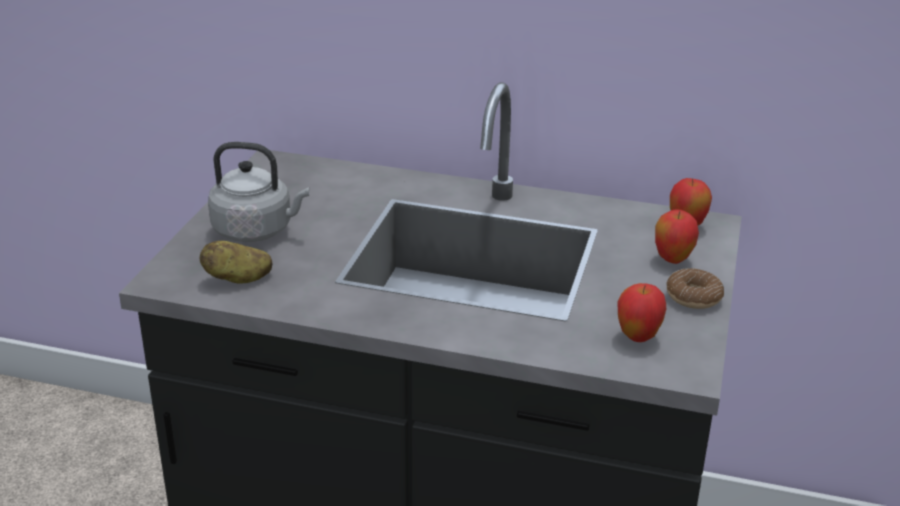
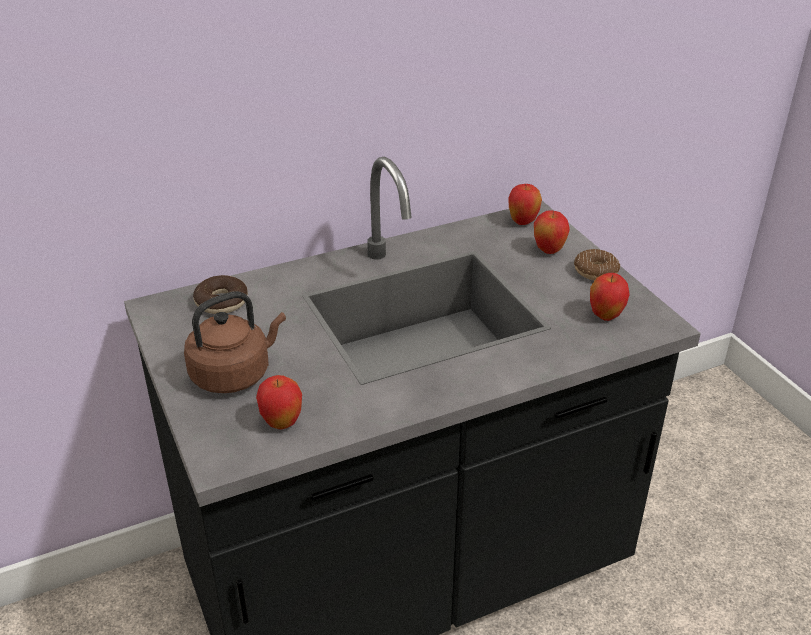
camera: 40 degrees left, 5 degrees up
potato [200,241,273,284] -> apple [256,375,302,429]
grey kettle [208,142,309,242] -> brown kettle [184,291,286,393]
none -> donut [193,275,248,314]

